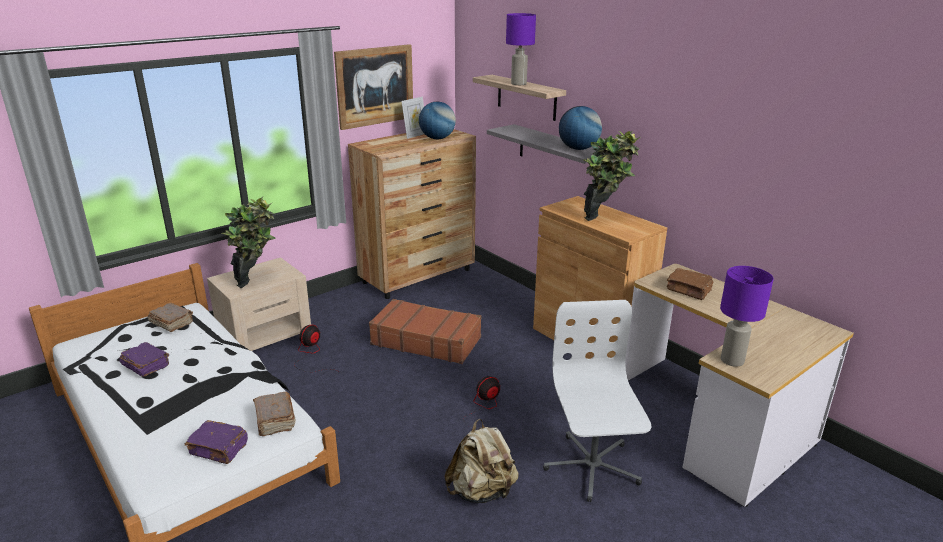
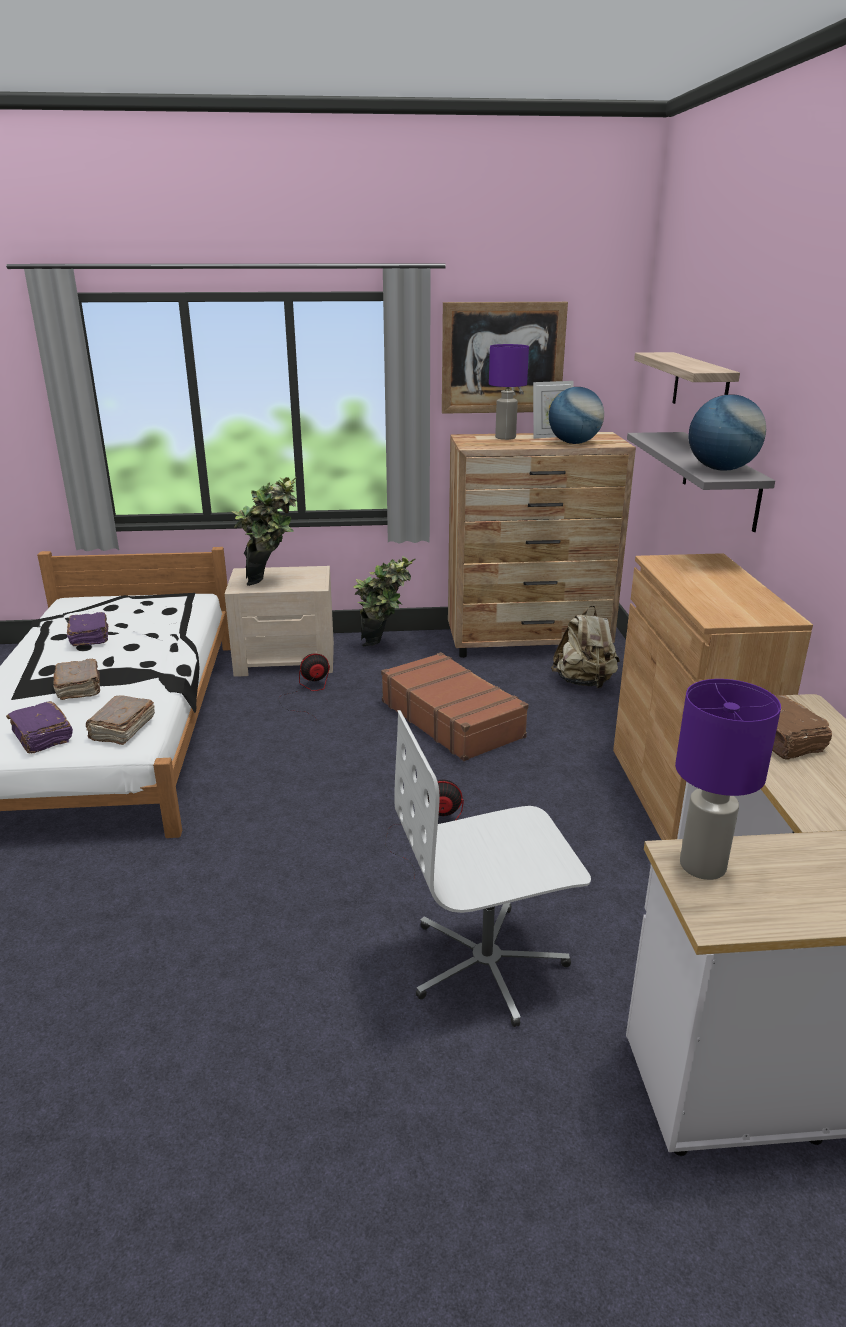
camera: 35 degrees right, 0 degrees up
brown book [148,303,193,332] -> brown book moved to [53,659,100,700]
beige backpack [444,419,519,503] -> beige backpack moved to [551,605,620,688]
purple table lamp [506,13,536,85] -> purple table lamp moved to [489,344,529,440]
white office chair [543,300,652,502] -> white office chair turned 135 degrees counterclockwise [394,710,591,1027]
potted plant [584,131,641,221] -> potted plant moved to [353,556,415,646]

